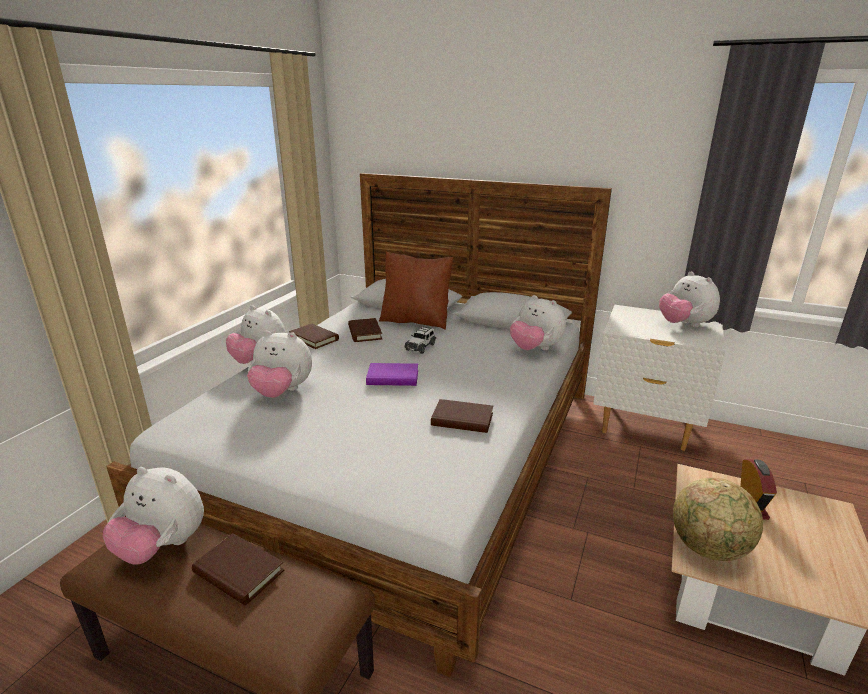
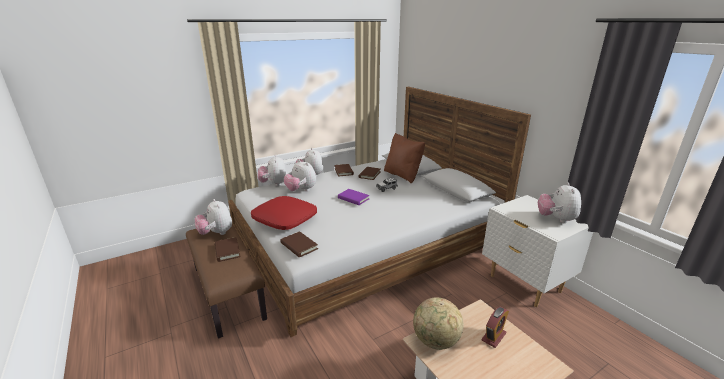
camera: 35 degrees right, 0 degrees up
brown book [431,399,493,433] -> brown book moved to [280,231,318,258]
plush toy [510,295,566,350] -> plush toy moved to [257,155,287,186]
none -> red pillow [251,196,317,230]

